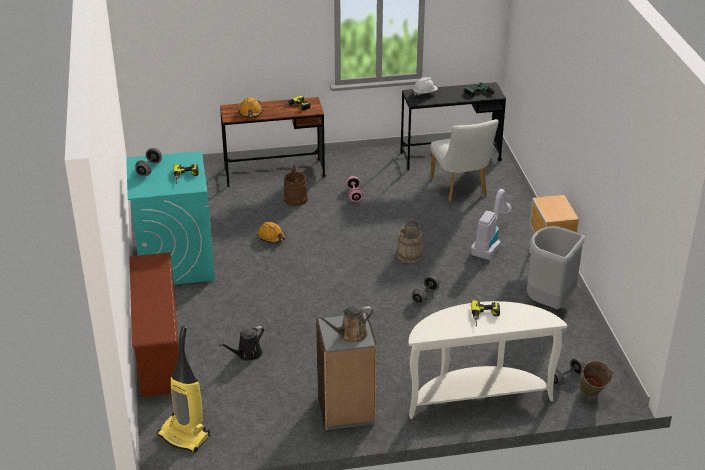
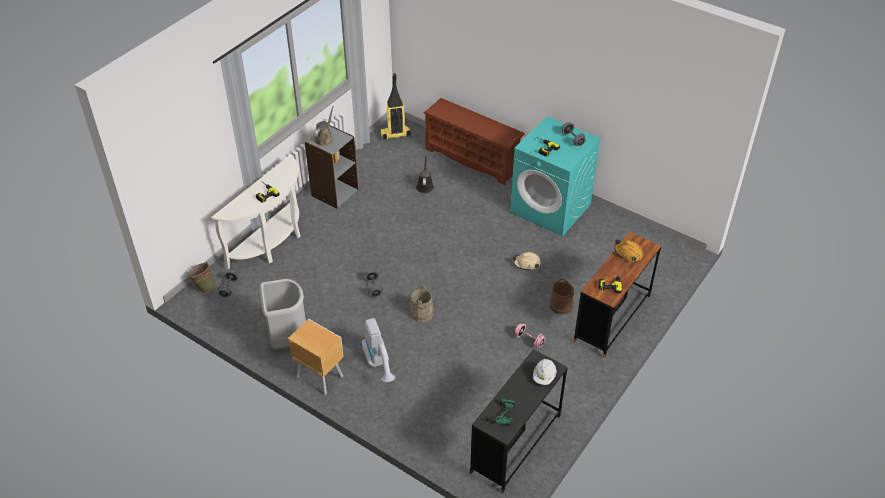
camera: 135 degrees right, 10 degrees up
orange hard hat [258,222,286,243] -> beige hard hat [512,252,541,270]
white chair [430,119,498,202] -> none

